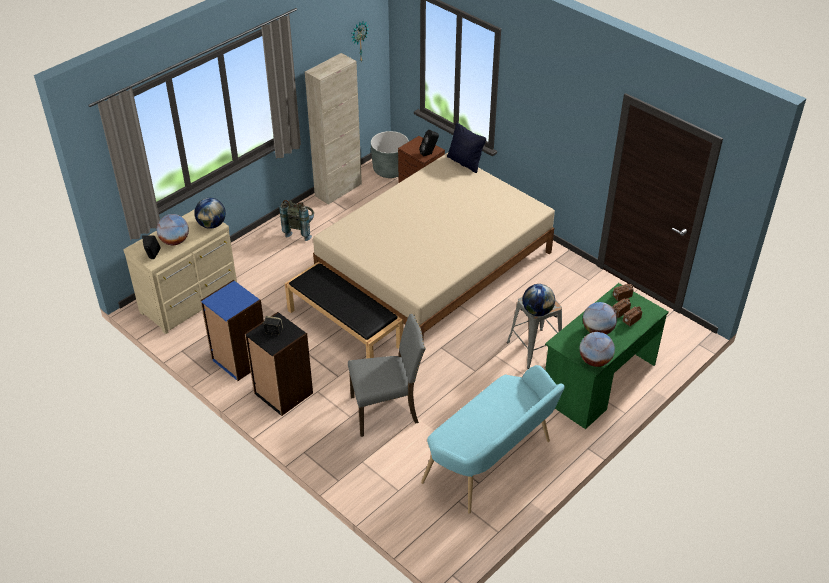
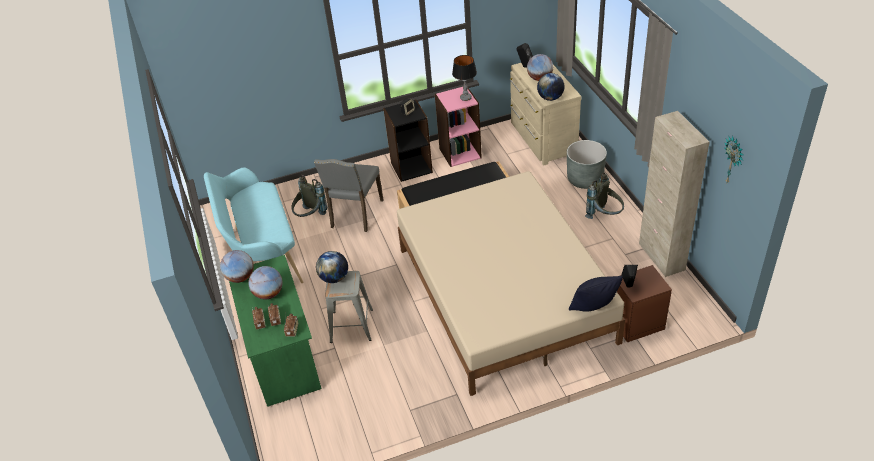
camera: 120 degrees right, 0 degrees up
blue bookcase [200,280,264,381] -> pink bookcase [435,87,482,167]
grey planter [371,131,409,178] -> grey planter moved to [567,140,607,189]
none -> grey backpack [291,175,327,217]
none -> table lamp [452,55,477,101]

